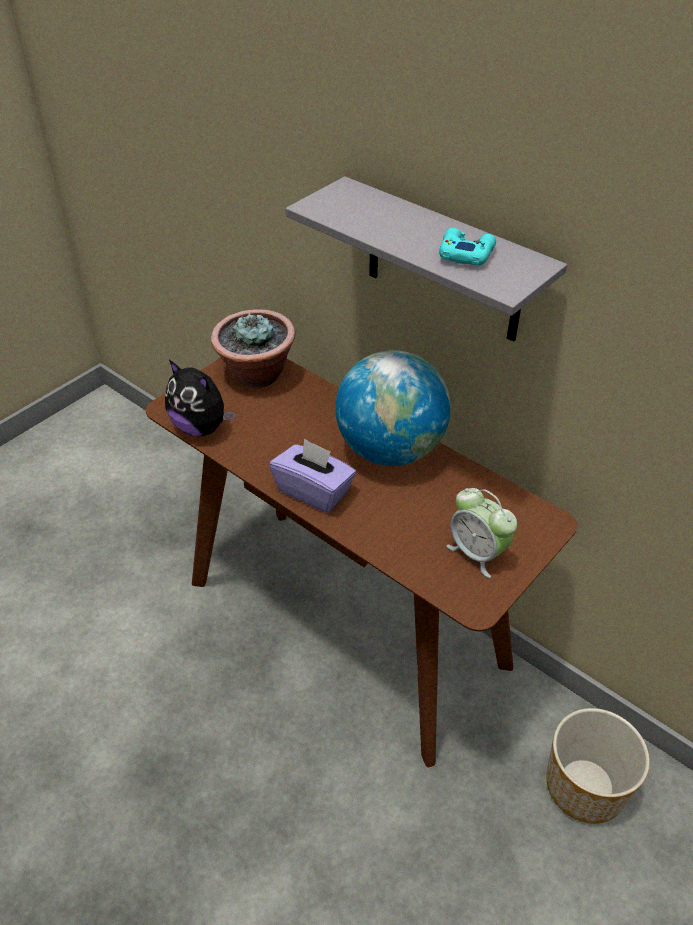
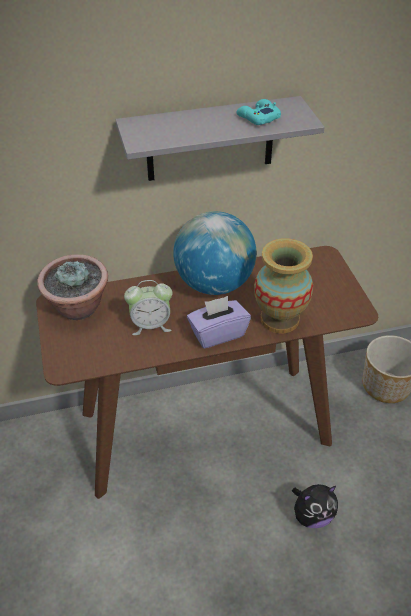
camera: 55 degrees left, 0 degrees up
plush toy [165,360,235,436] -> plush toy moved to [292,484,338,528]
alarm clock [446,488,517,578] -> alarm clock moved to [124,280,172,335]
none -> vase [254,238,313,333]

